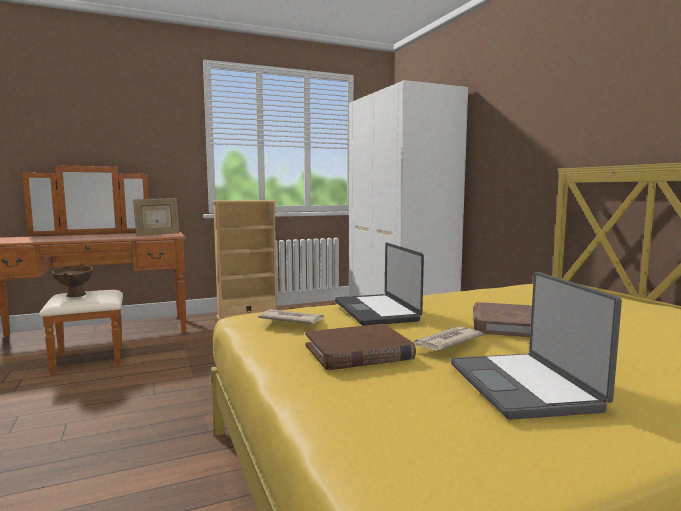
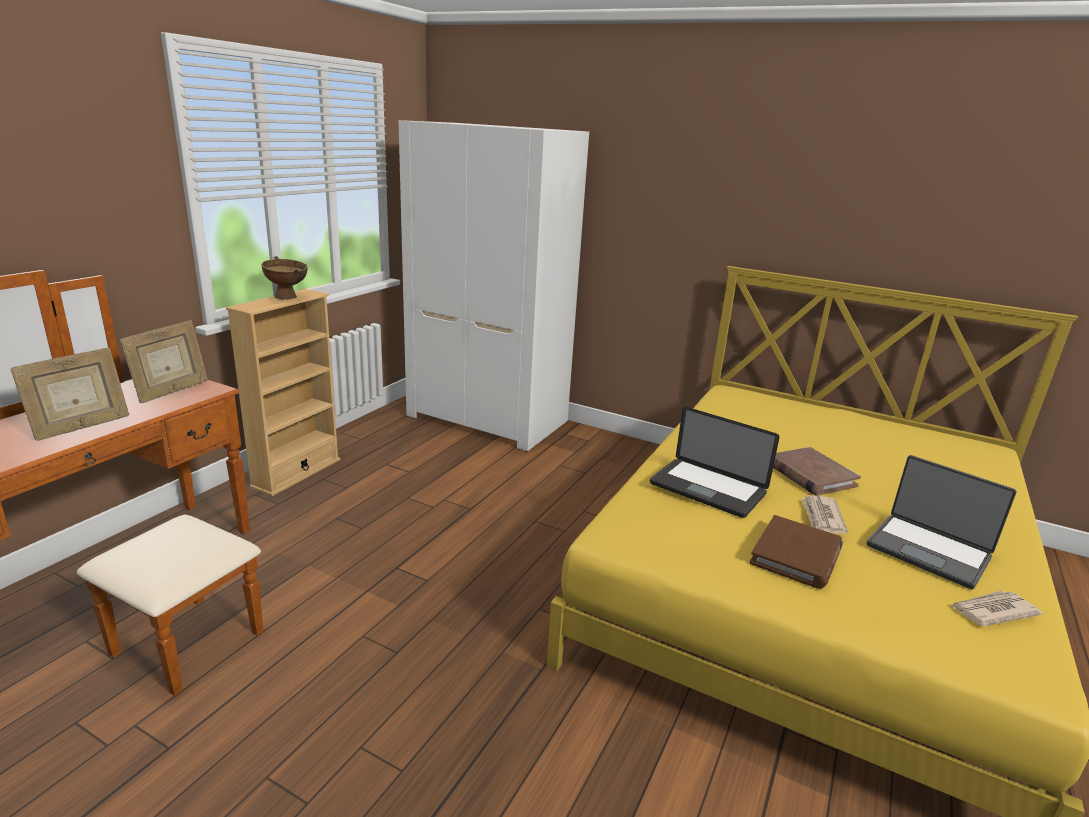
camera: 40 degrees left, 15 degrees up
brown bowl [52,263,93,298] -> brown bowl moved to [261,256,308,300]
newspaper [258,309,324,324] -> newspaper moved to [950,590,1042,626]
none -> picture frame [11,348,129,441]

